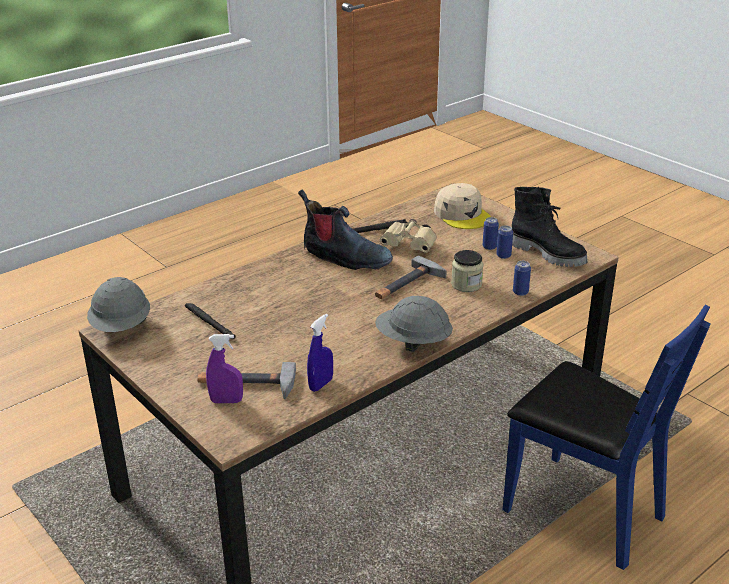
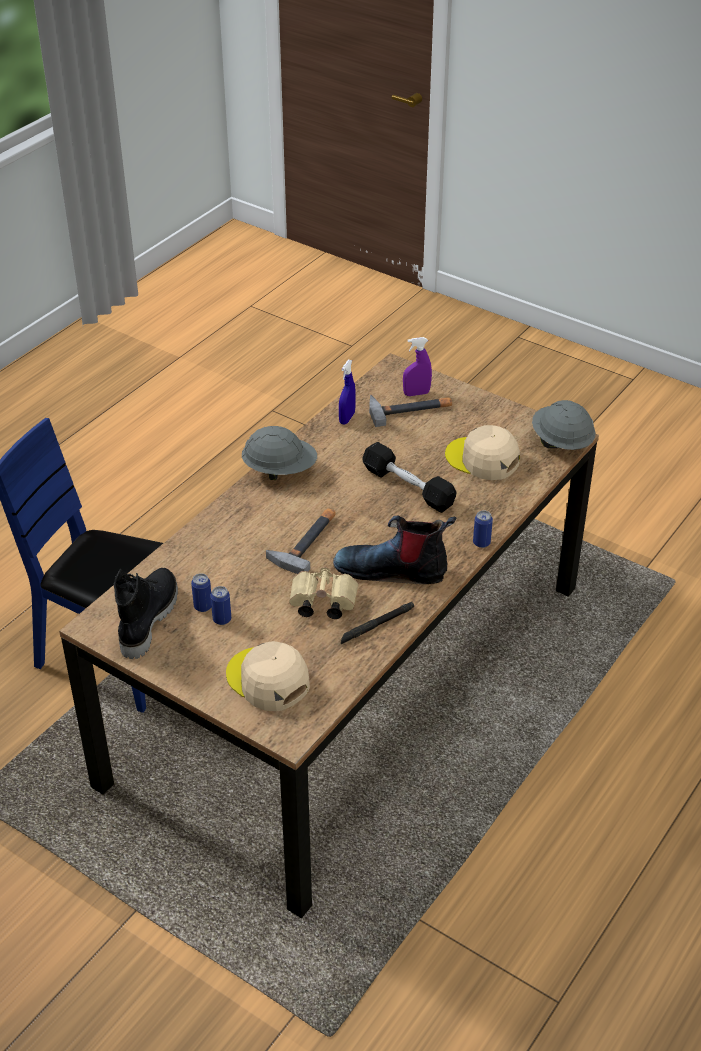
camera: 165 degrees right, 10 degrees up
black flashlight [185,303,236,339] -> beige cap [445,425,520,480]
jar [451,250,483,292] -> none
black boot [512,187,588,267] -> black boot turned 75 degrees clockwise [114,568,178,659]
can [513,261,531,296] -> can moved to [473,511,493,548]
none -> black dumbbell [362,442,457,513]

